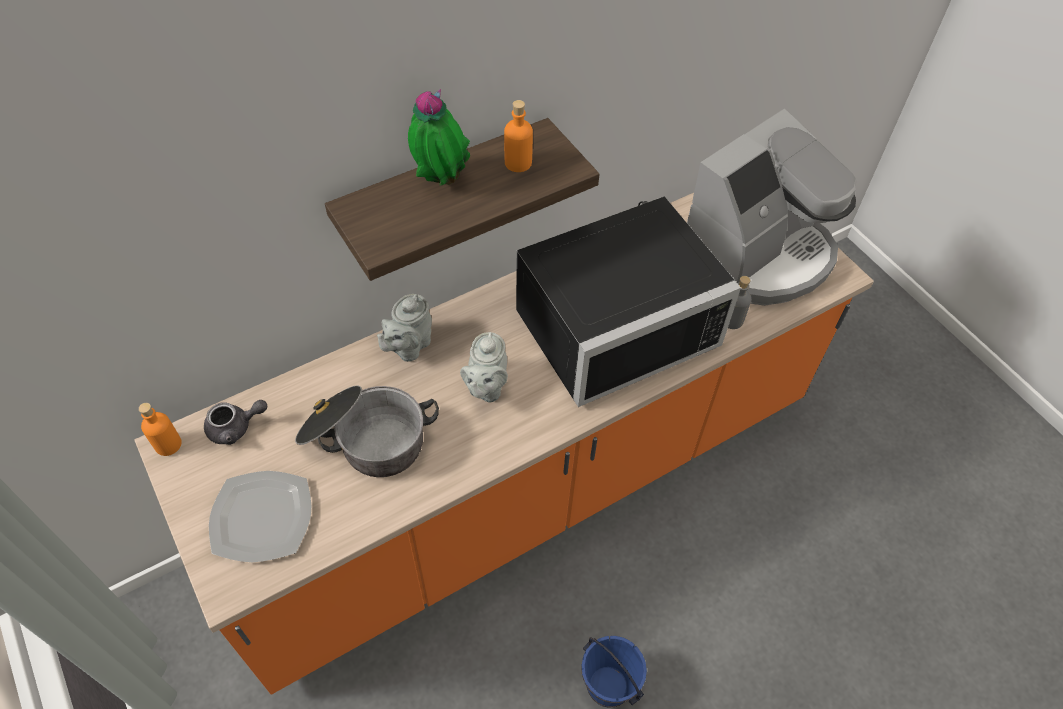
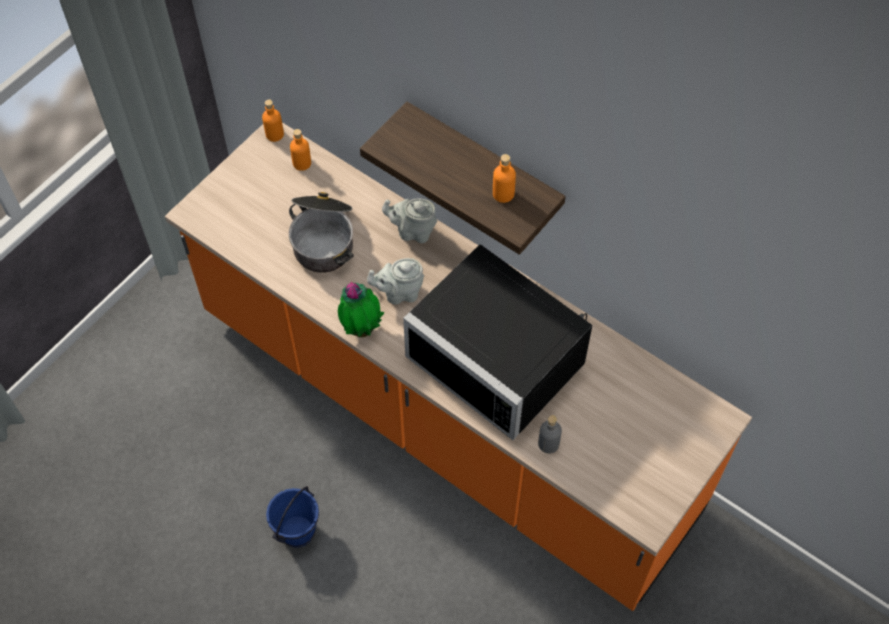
camera: 70 degrees right, 5 degrees up
grey teapot [204,400,267,445] -> orange bottle [290,129,311,171]
plate [209,471,311,562] -> none
potted plant [408,89,470,185] -> potted plant moved to [338,282,384,337]
coffee machine [687,109,856,306] -> none

